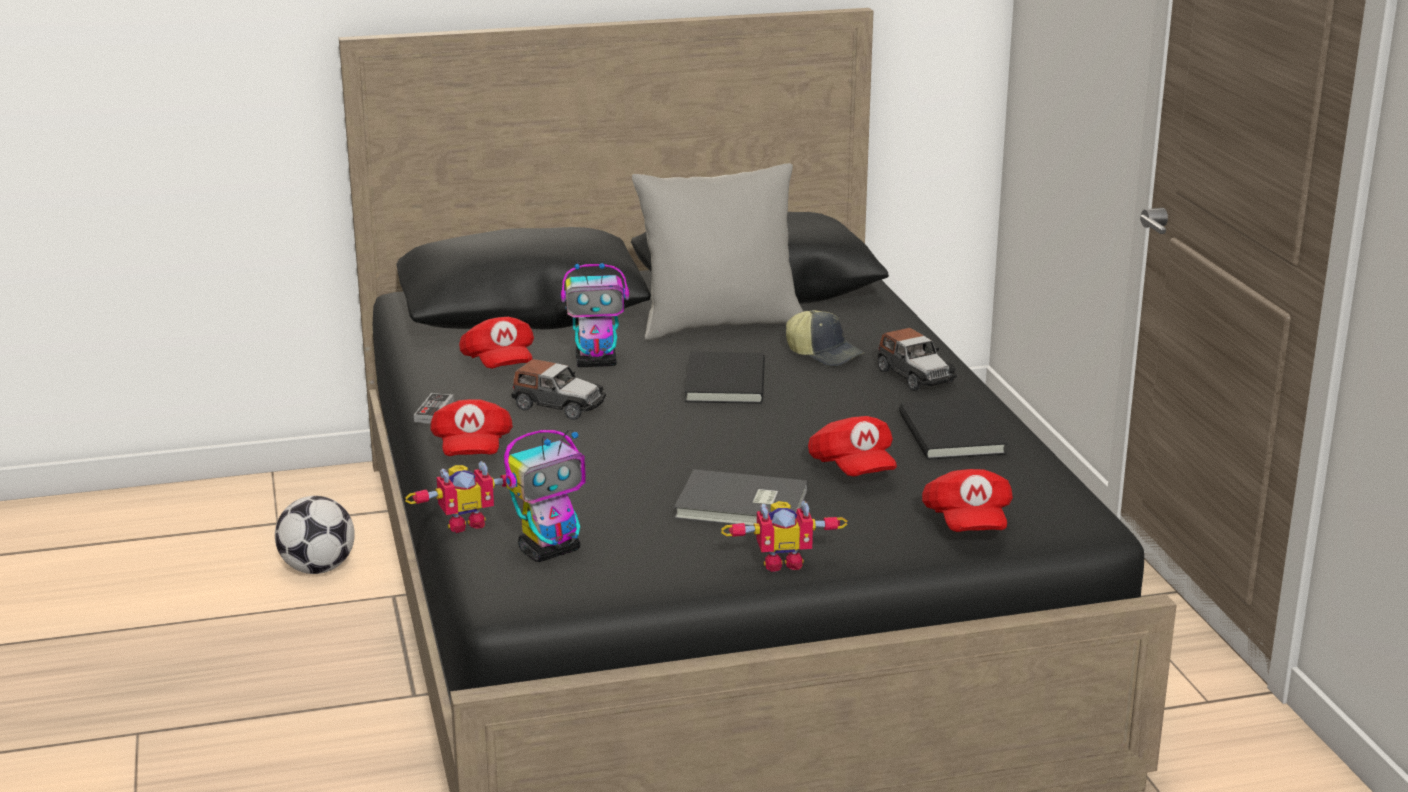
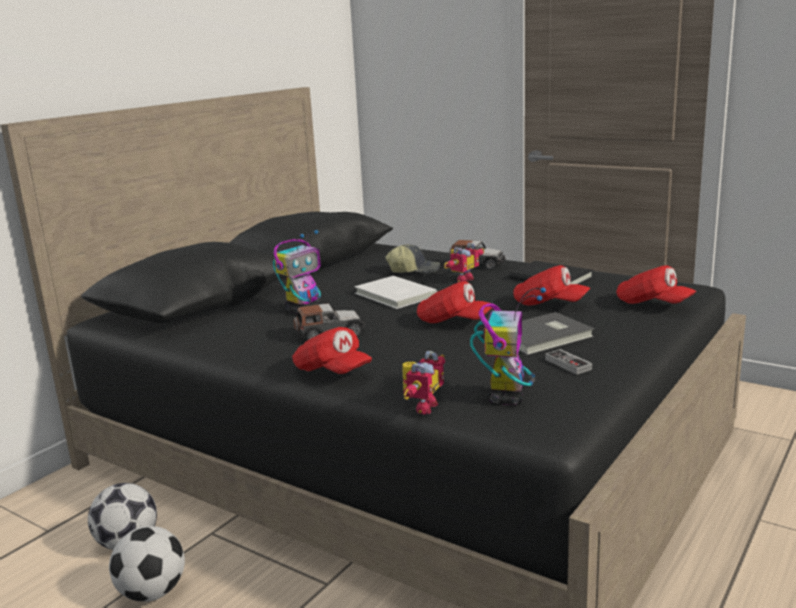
camera: 40 degrees left, 5 degrees down
game controller [414,393,454,424] -> game controller moved to [545,349,592,375]
red cap [459,317,534,369] -> red cap moved to [417,281,492,323]
grey pillow [632,163,803,341] -> none
black book [685,352,765,404] -> white book [354,276,437,309]
toy robot [721,501,847,572] -> toy robot moved to [444,242,484,282]
none -> football [109,526,185,602]

